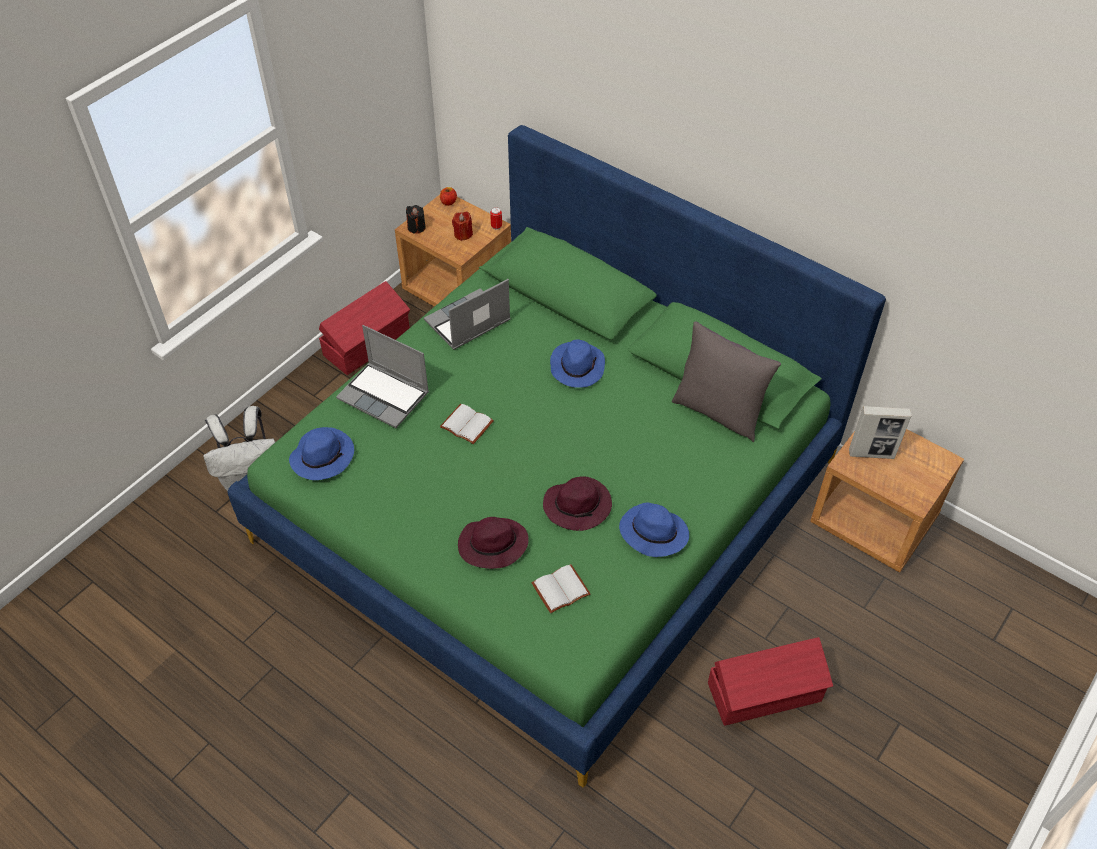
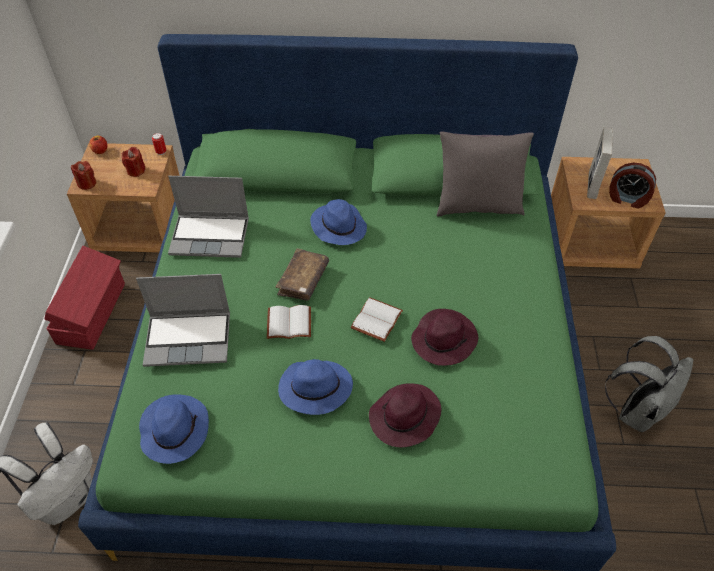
camera: 35 degrees left, 0 degrees up
black candle [406,205,425,234] -> red candle [71,161,96,190]
laptop [424,279,511,350] -> laptop turned 105 degrees counterclockwise [168,176,249,258]
white book [531,564,590,614] -> white book moved to [350,297,403,342]
blue hat [619,502,689,557] -> blue hat moved to [278,359,353,415]
red storage box [708,637,833,726] -> grey backpack [605,336,693,432]
picture frame [849,406,911,459] -> picture frame turned 135 degrees clockwise [587,127,613,199]
none -> brown book [276,248,329,301]
none -> alarm clock [609,163,656,209]

